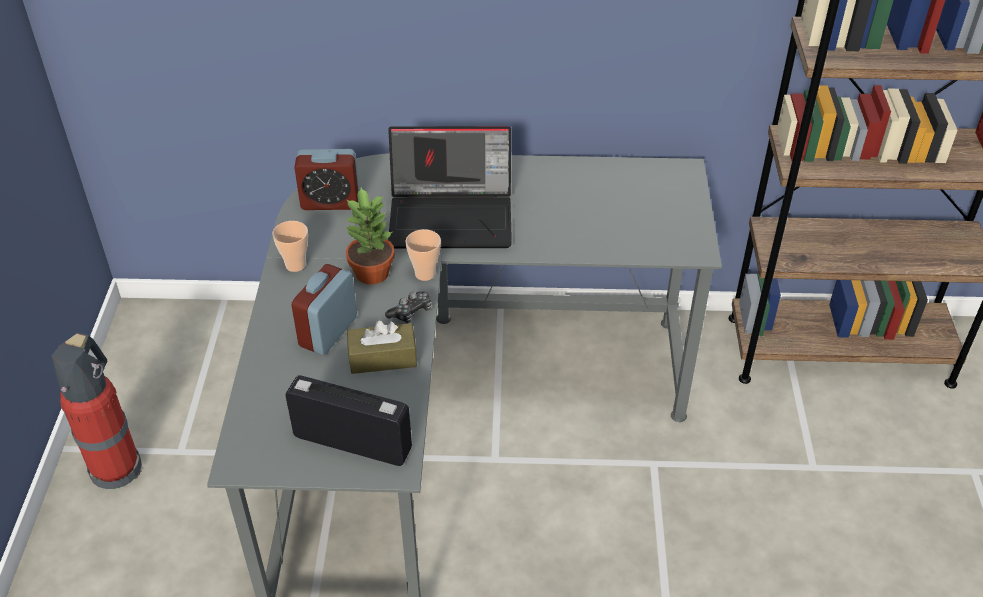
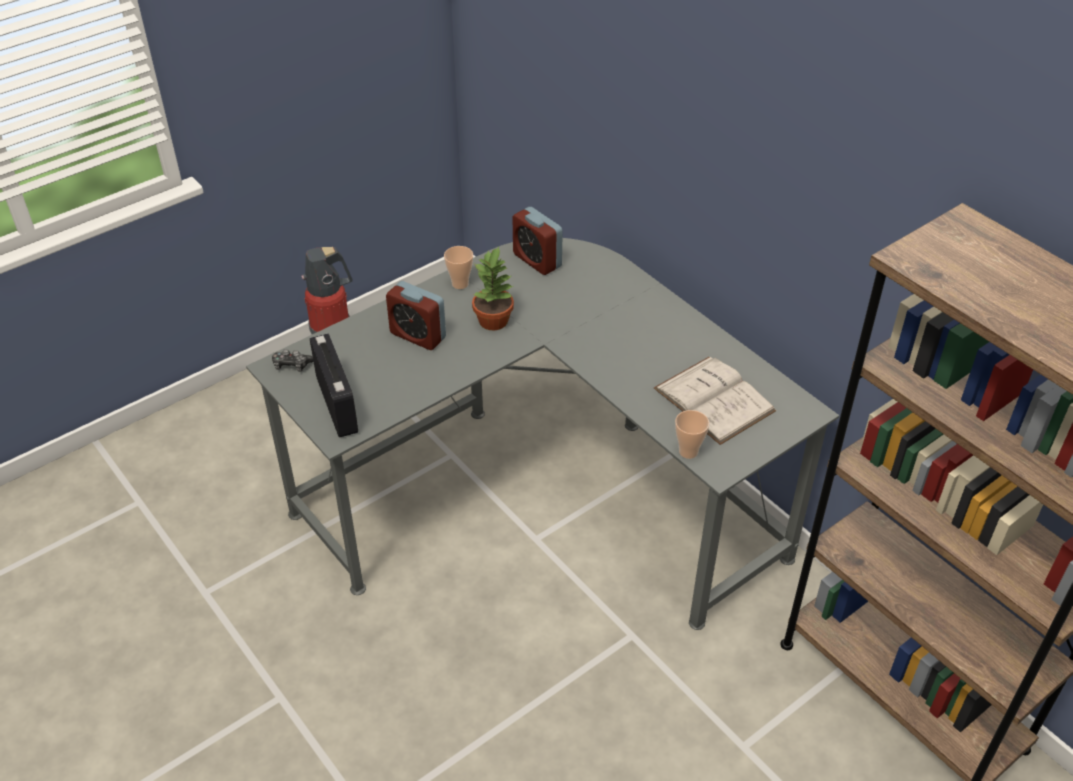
camera: 50 degrees right, 0 degrees up
alarm clock [291,264,357,355] -> alarm clock turned 135 degrees counterclockwise [386,281,446,350]
brown tissue box [347,321,417,374] -> none
game controller [385,291,432,323] -> game controller moved to [272,349,313,372]
laptop [388,126,512,248] -> none
cup [406,229,441,281] -> cup moved to [675,410,710,459]
none -> white book [654,357,776,445]

